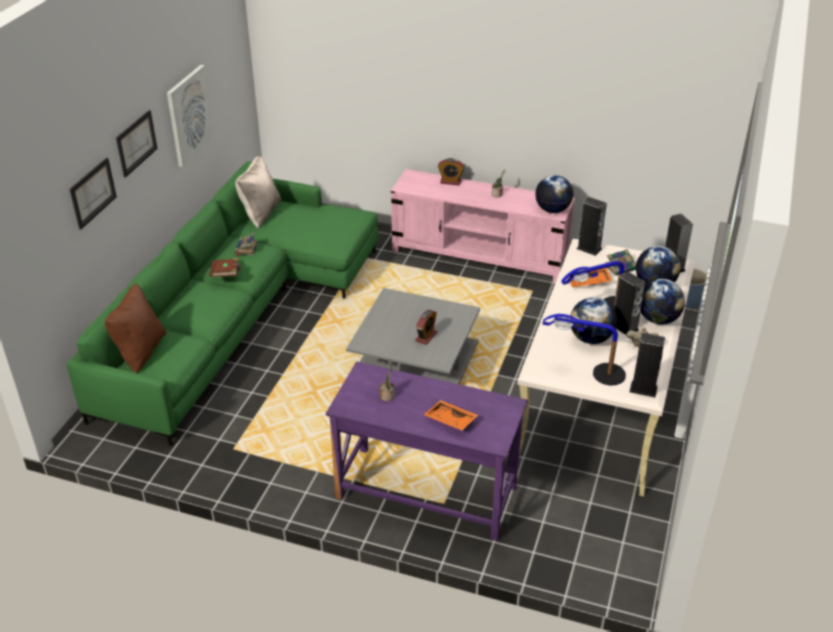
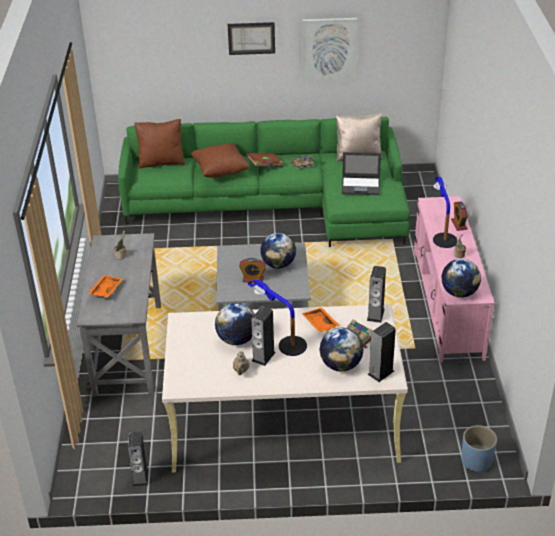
camera: 70 degrees right, 0 degrees up
picture [69,157,117,230] -> none
purple desk [326,361,528,541] -> grey desk [77,233,161,396]
table lamp [543,314,626,385] -> table lamp moved to [433,177,457,248]
speaker [629,333,665,397] -> speaker moved to [128,432,149,487]
globe [641,279,685,324] -> globe moved to [260,233,296,269]
none -> brown pillow [191,143,250,178]
none -> laptop [342,152,381,195]

